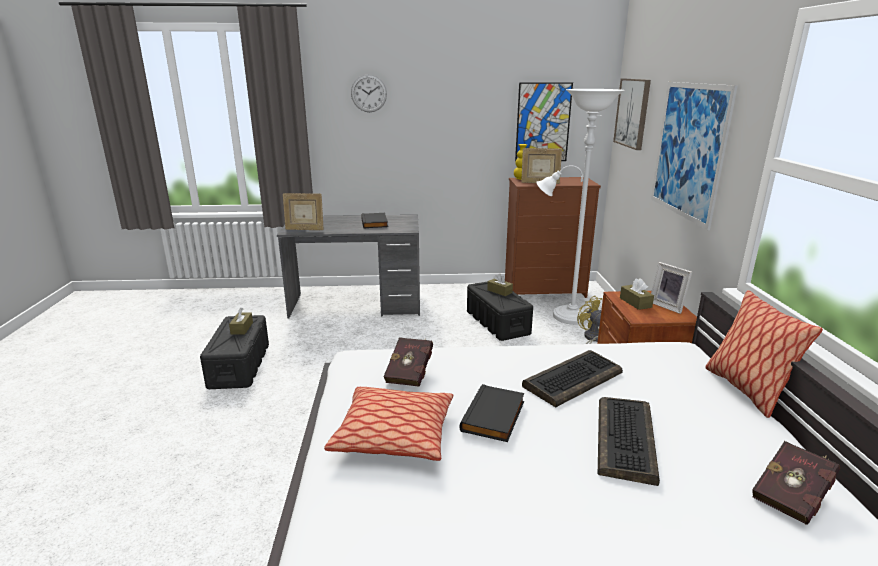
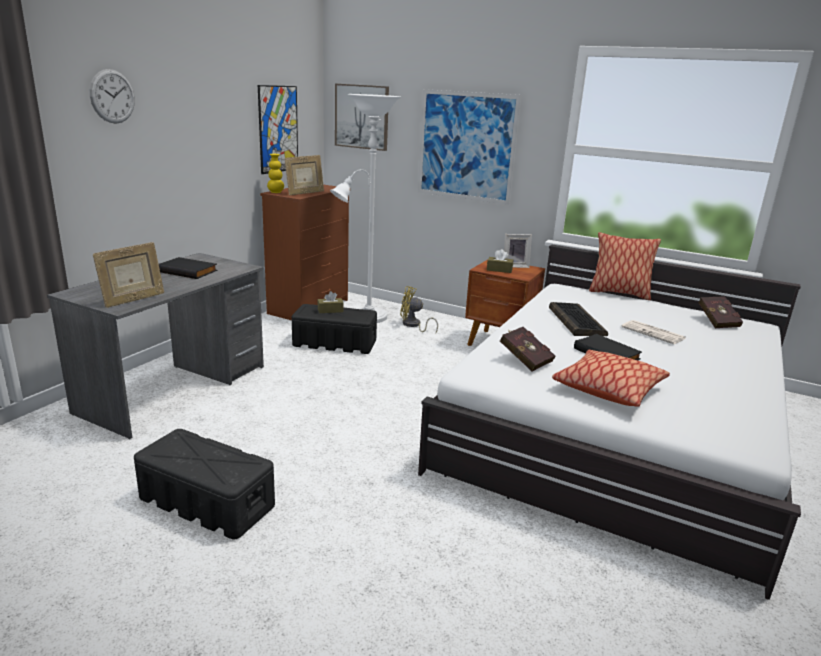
camera: 60 degrees left, 0 degrees up
brown tissue box [229,308,253,335] -> none
keyboard [598,397,660,486] -> newspaper [621,320,686,344]

